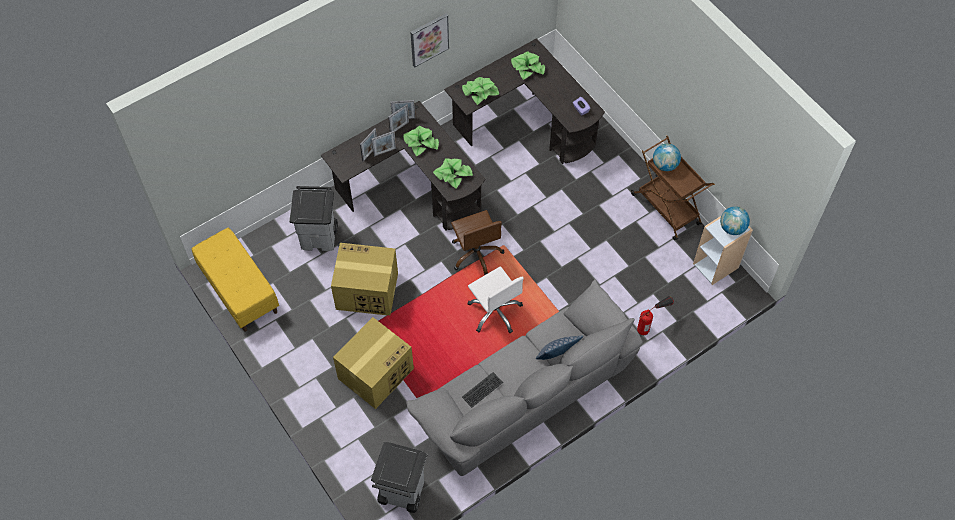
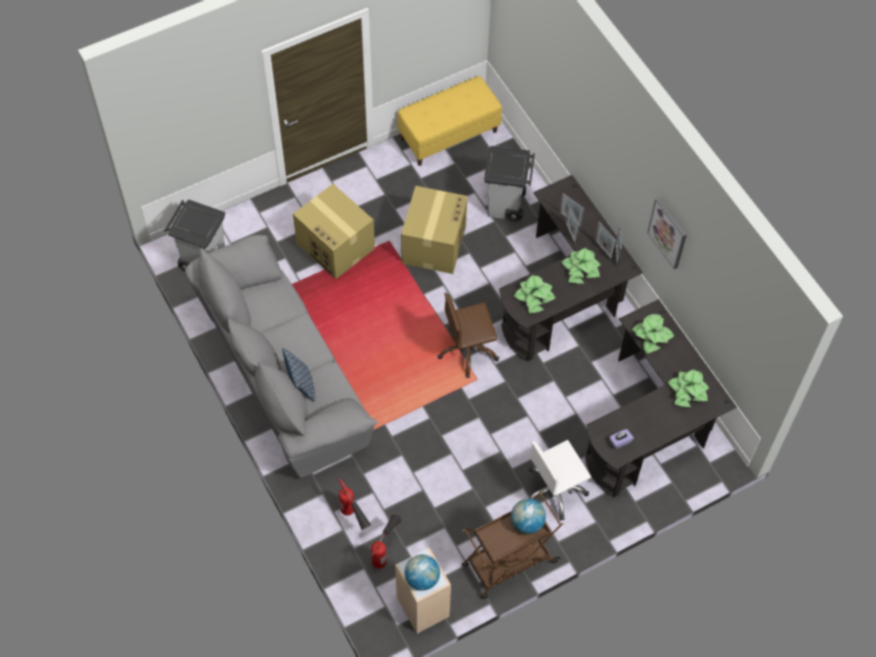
camera: 95 degrees right, 0 degrees up
keyboard [462,372,503,408] -> none
white office chair [467,266,524,333] -> white office chair moved to [529,440,591,520]
none -> fire extinguisher [371,514,401,568]

